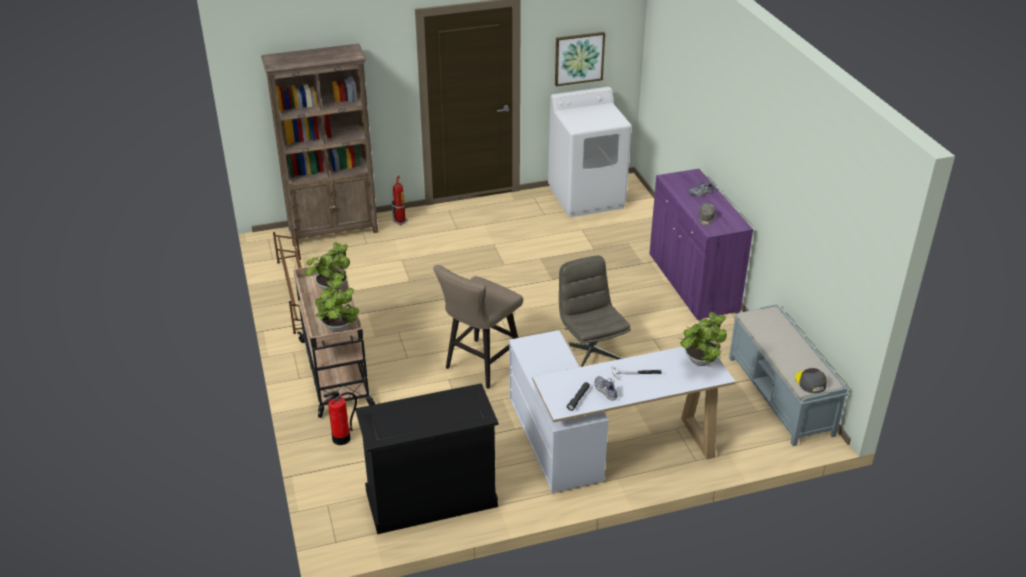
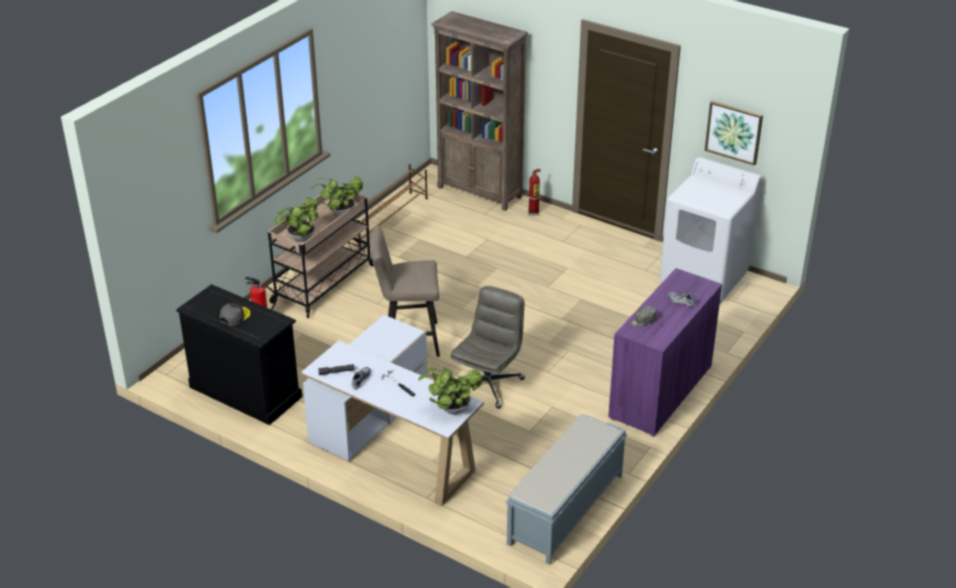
camera: 50 degrees right, 0 degrees up
grey cap [795,368,827,393] -> grey cap moved to [220,303,250,326]

